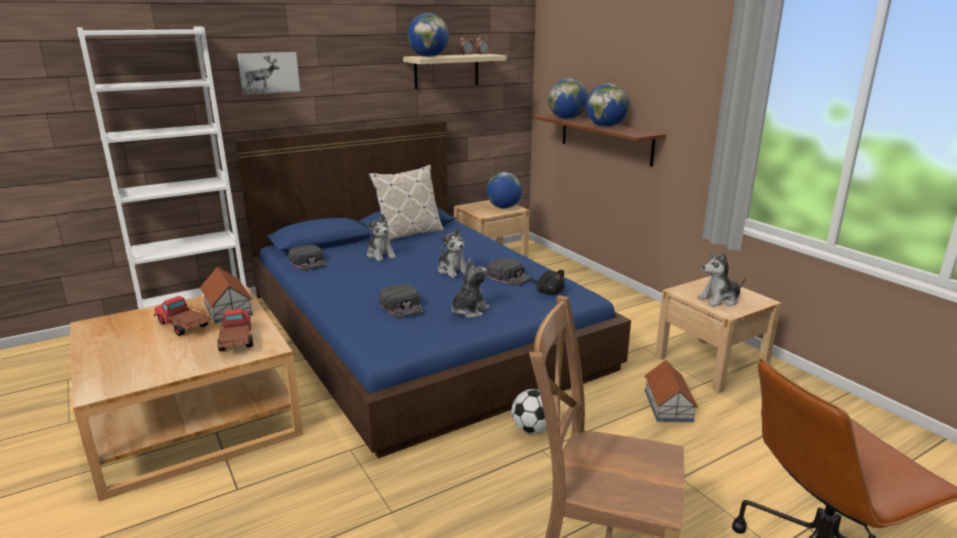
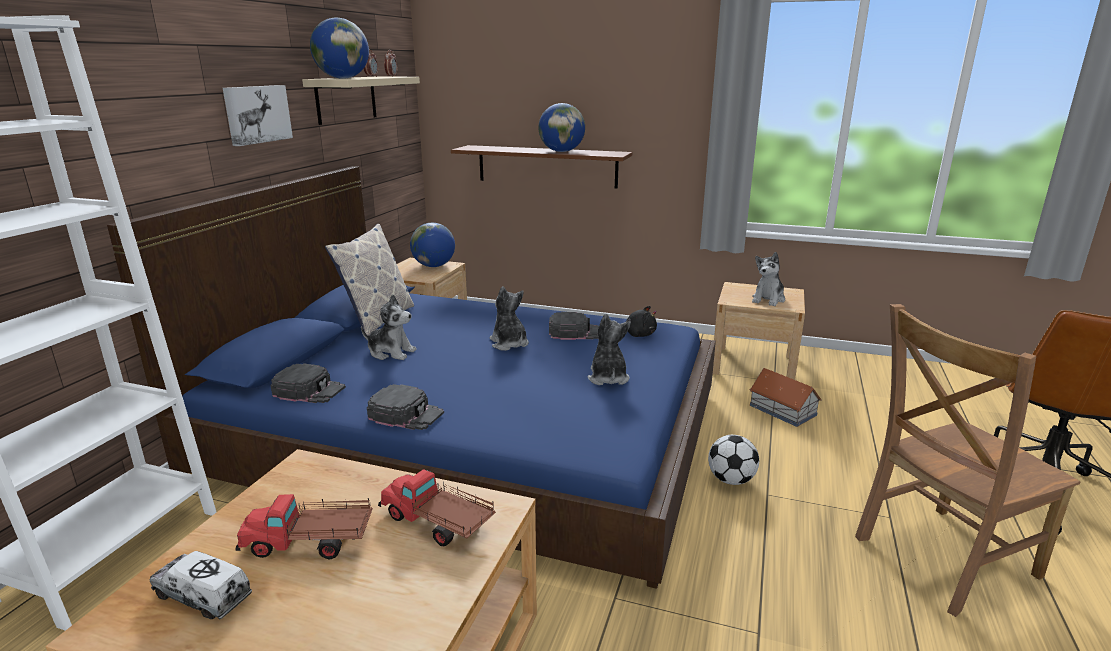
camera: 40 degrees left, 0 degrees up
toy house [200,267,253,324] -> none
picture [237,52,300,95] -> picture moved to [223,85,293,146]
black cap [379,284,424,319] -> black cap moved to [367,384,444,430]
plush toy [438,228,466,278] -> plush toy turned 135 degrees counterclockwise [490,286,529,351]
globe [548,79,588,119] -> none
none -> toy truck [149,551,252,619]

